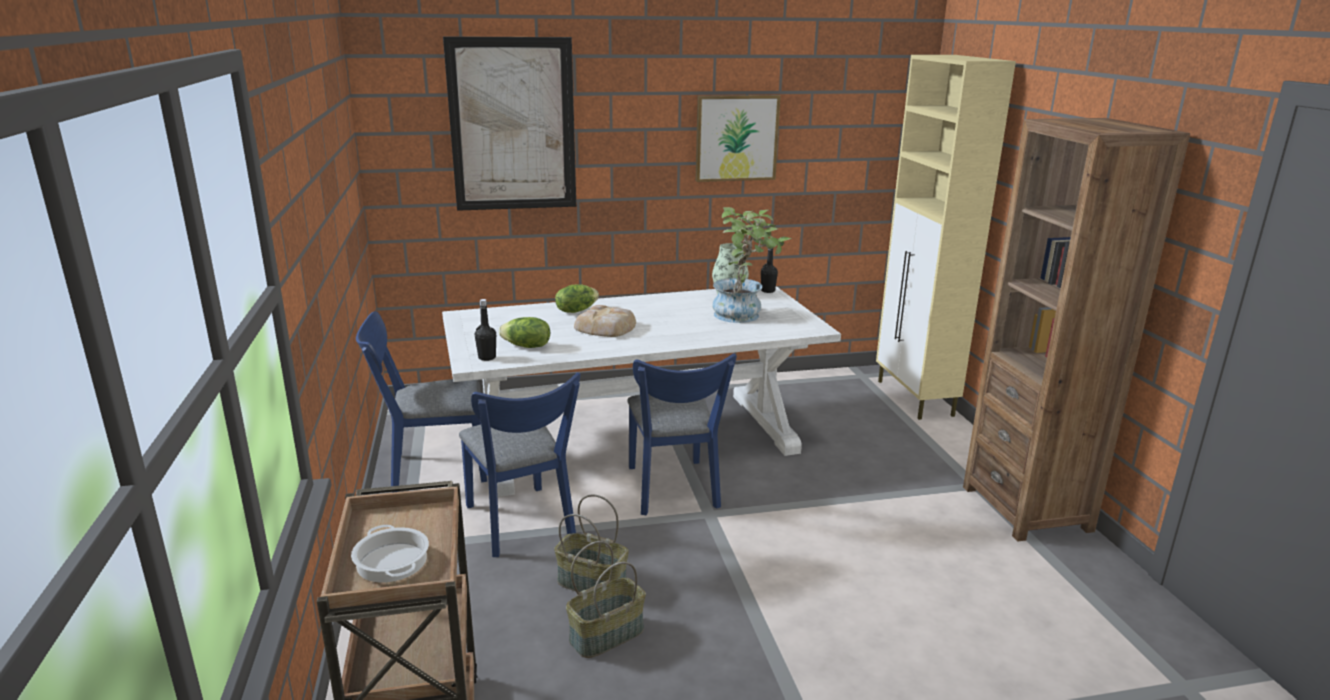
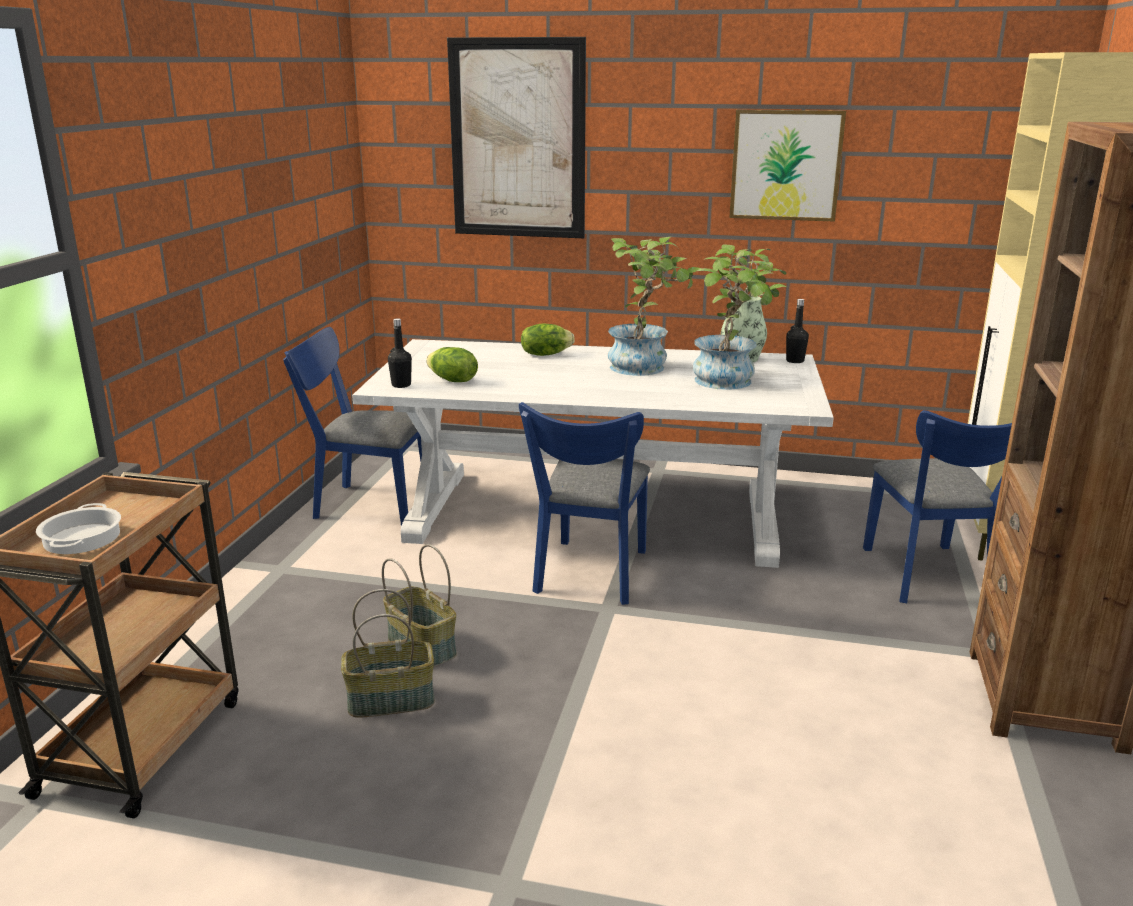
camera: 25 degrees right, 0 degrees up
blue chair [459,372,581,557] -> blue chair moved to [863,410,1012,603]
bread [574,305,636,337] -> none
none -> potted plant [608,236,703,376]

